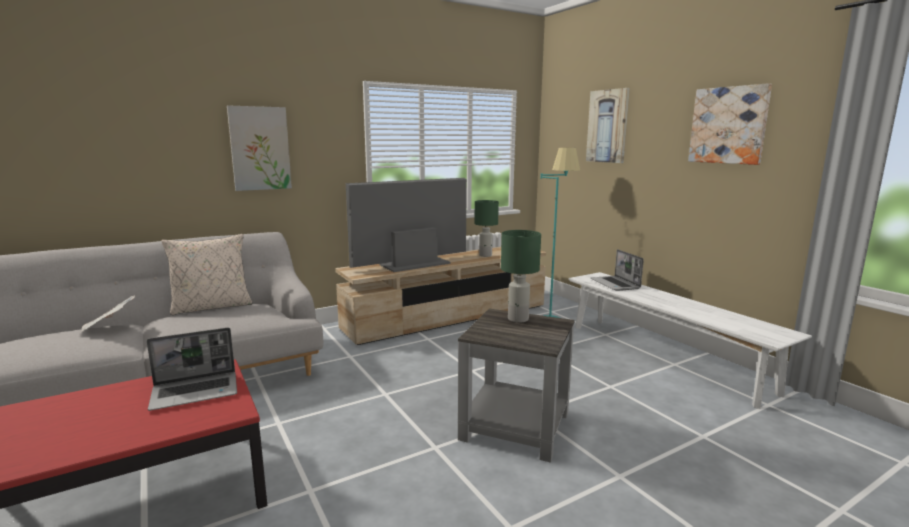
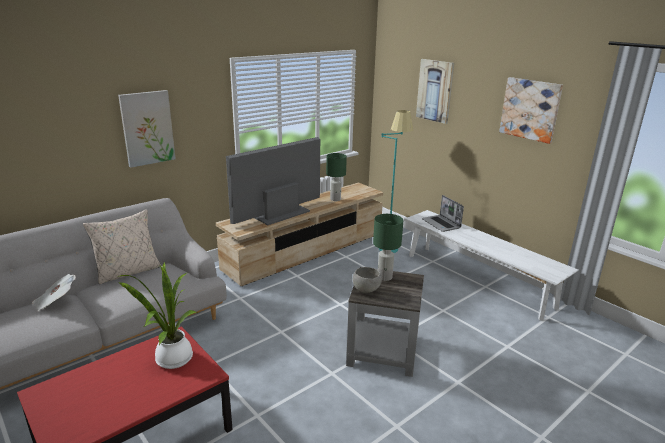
camera: 10 degrees left, 10 degrees up
laptop [147,328,237,411] -> potted plant [117,262,196,369]
none -> grey bowl [353,267,382,293]

